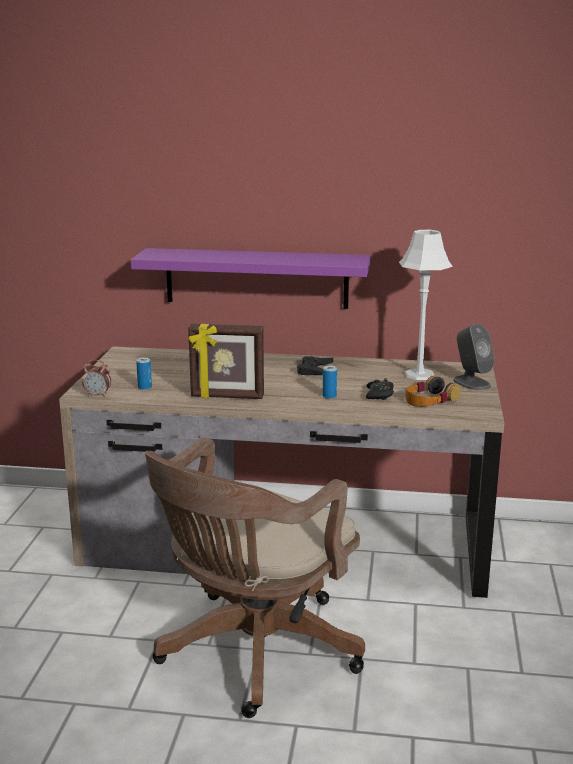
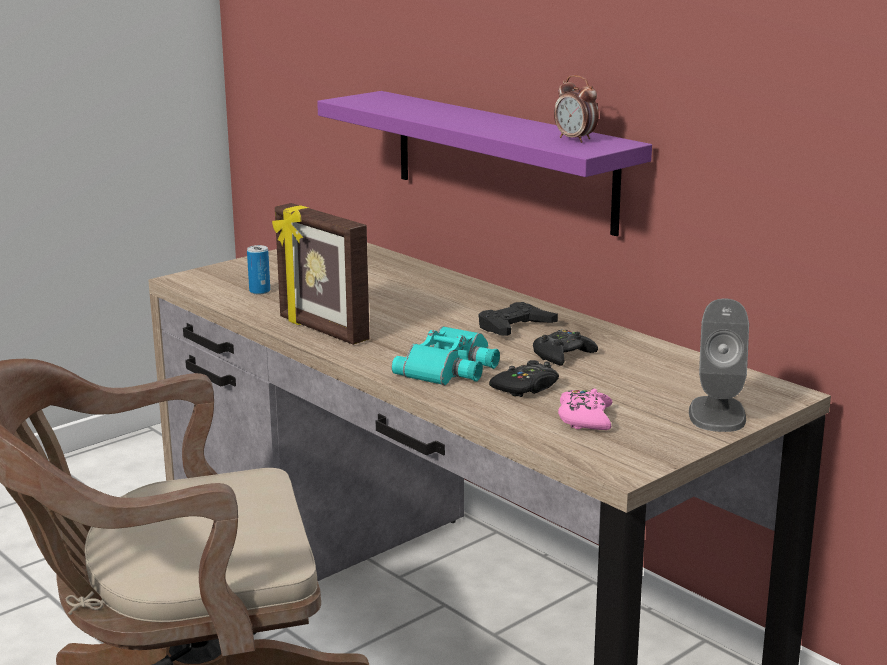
camera: 40 degrees right, 0 degrees up
alarm clock [82,360,111,397] -> alarm clock moved to [554,75,599,143]
can [323,366,337,399] -> turquoise binoculars [392,326,500,385]
grey table lamp [399,230,453,380] -> none
headphones [406,376,461,407] -> pink game controller [558,389,612,430]
none -> black game controller [533,329,598,366]

